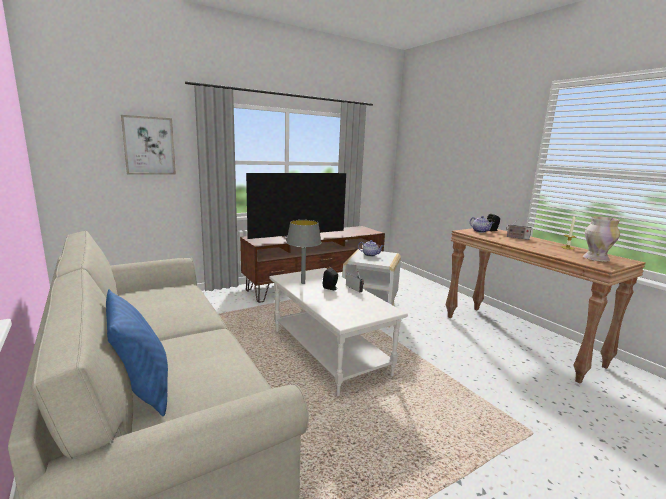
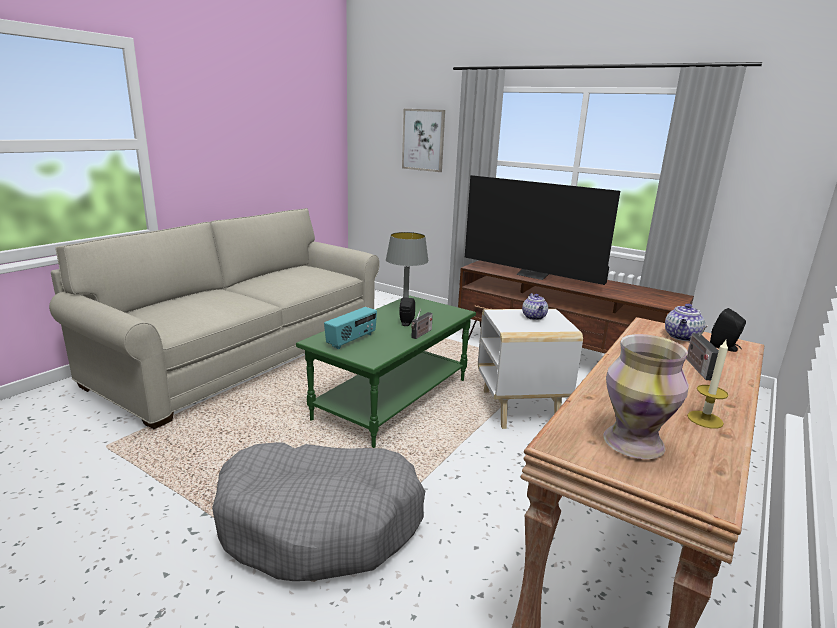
camera: 65 degrees right, 5 degrees up
blue pillow [106,289,168,416] -> none
white coffee table [270,268,408,396] -> green coffee table [296,295,476,448]
none -> grey dog bed [212,442,425,581]
none -> radio [324,307,377,349]

